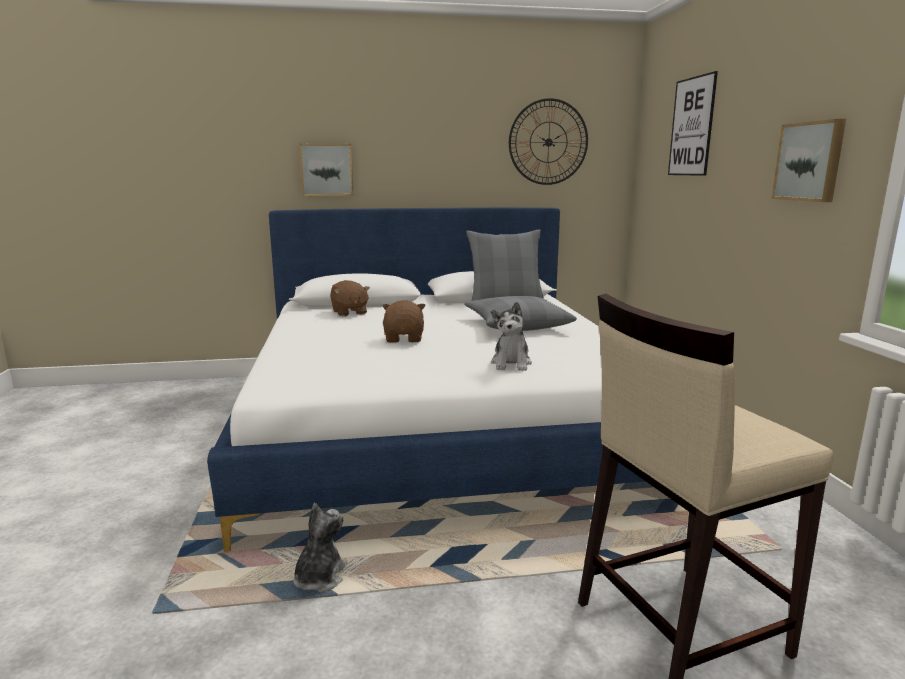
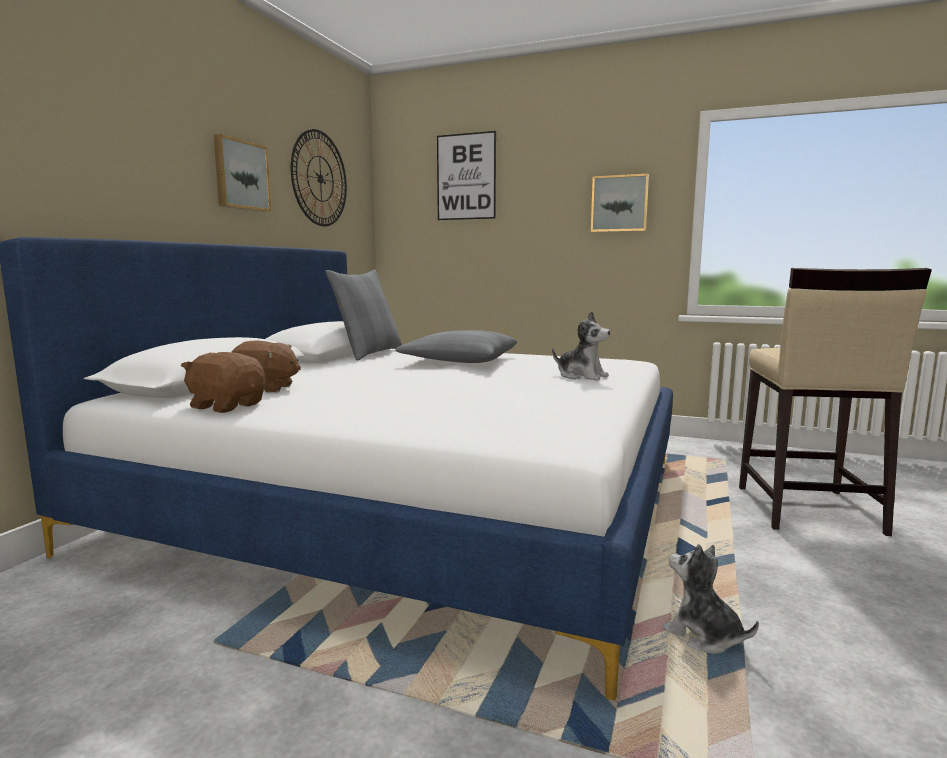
camera: 60 degrees left, 5 degrees down
picture [299,143,354,196] -> picture moved to [214,134,271,212]
brown plush toy [382,300,426,343] -> brown plush toy moved to [181,352,265,413]

